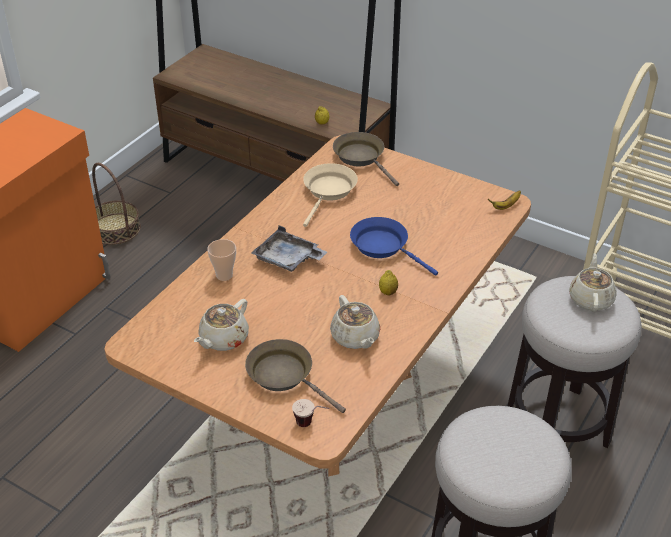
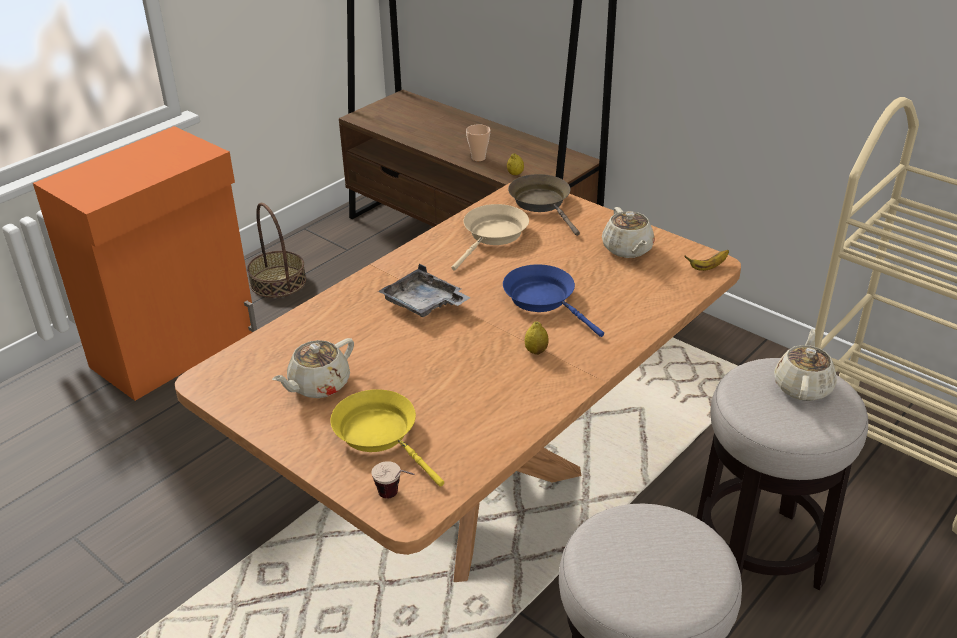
camera: 10 degrees right, 5 degrees down
cup [207,239,236,281] -> cup moved to [466,124,490,161]
brown frying pan [245,339,346,413] -> yellow frying pan [330,389,444,487]
beige teapot [330,295,380,349] -> beige teapot moved to [602,207,655,258]

